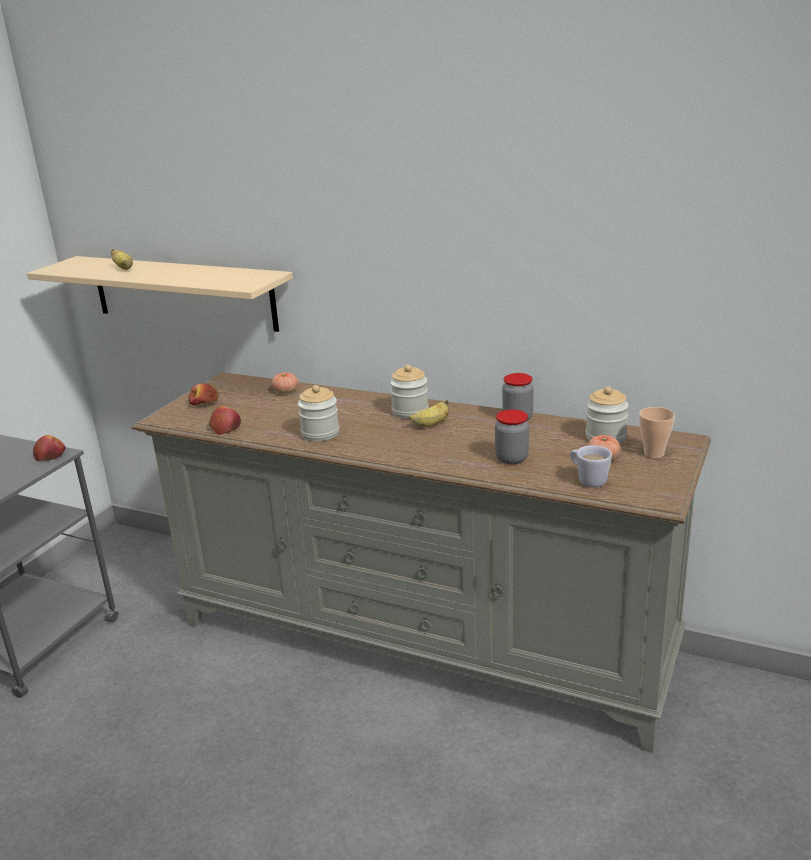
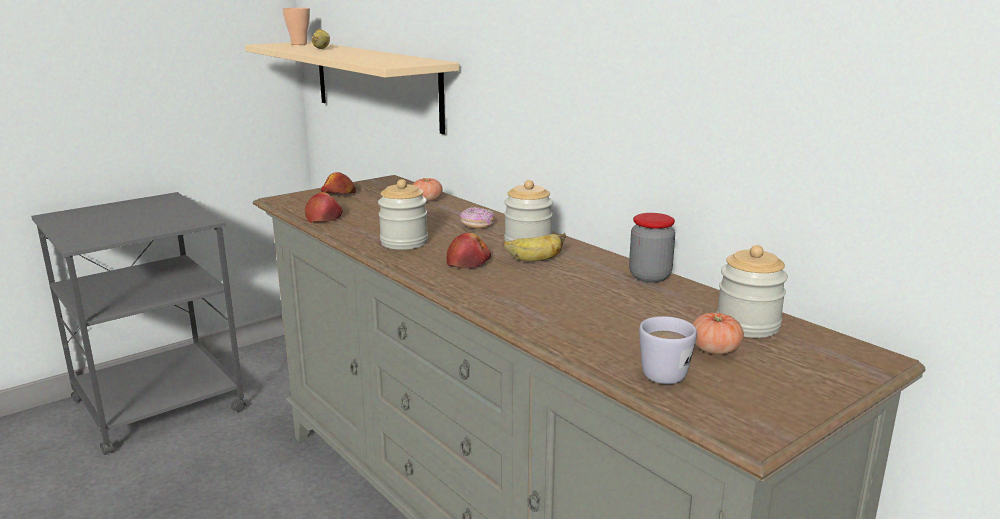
camera: 25 degrees right, 5 degrees down
apple [33,435,66,461] -> apple moved to [447,233,491,269]
jar [495,409,529,464] -> none
cup [639,407,675,458] -> cup moved to [282,8,310,45]
none -> donut [460,207,495,229]

